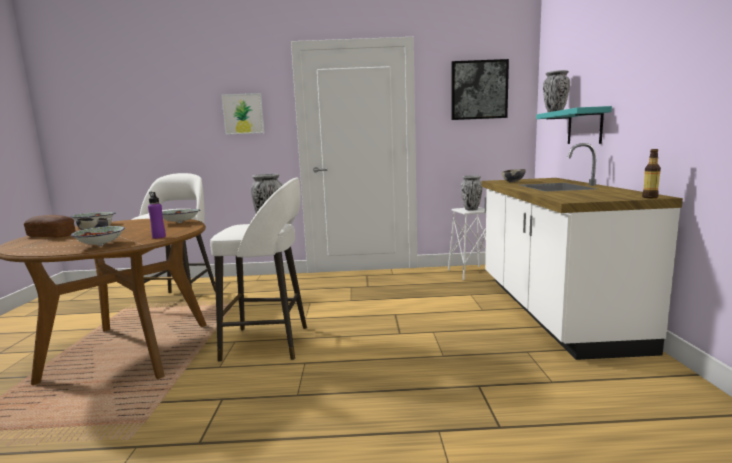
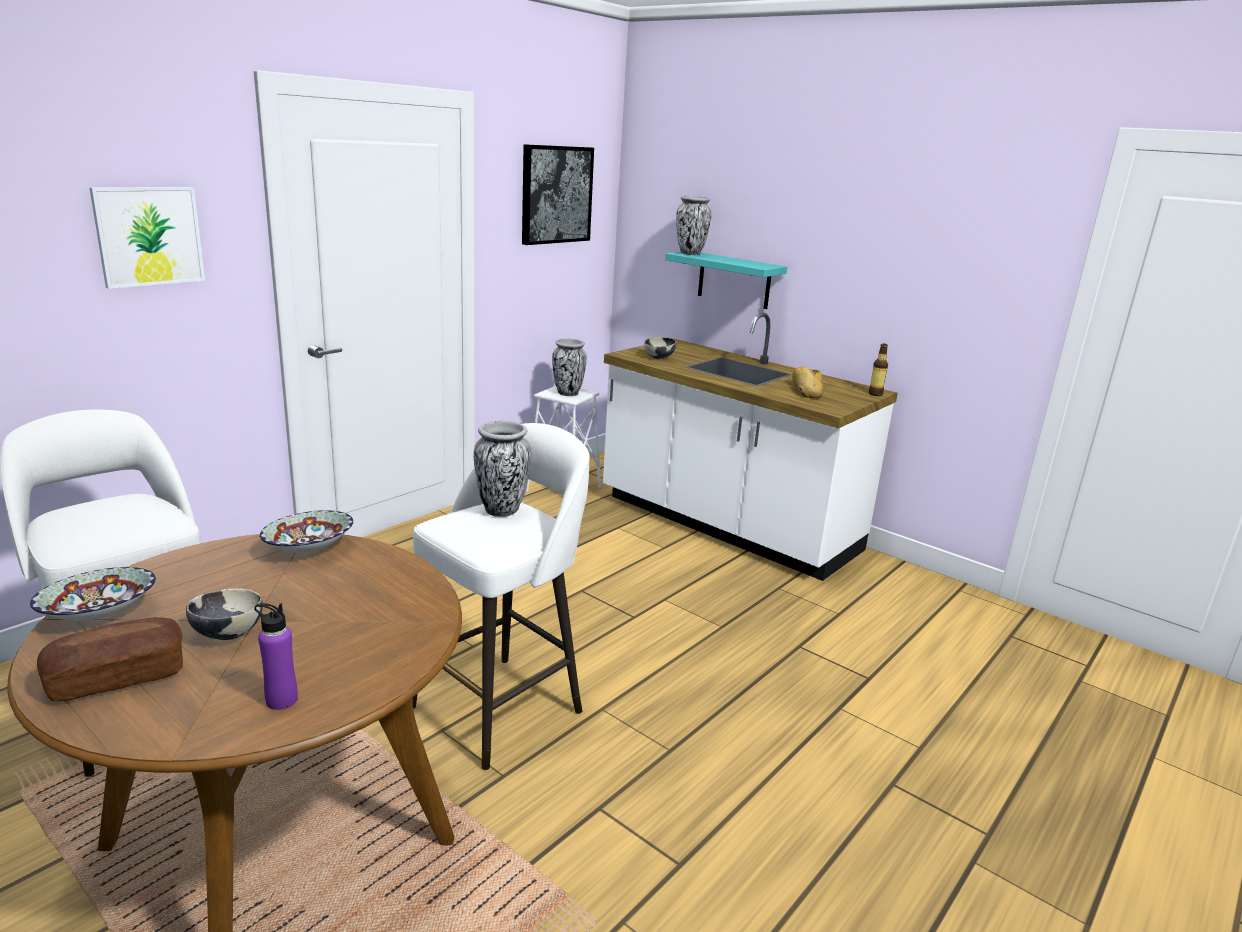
camera: 50 degrees left, 10 degrees up
bowl [71,226,125,246] -> none
purple bottle [148,192,166,239] -> purple bottle moved to [254,603,298,710]
none -> bread [792,366,824,398]

